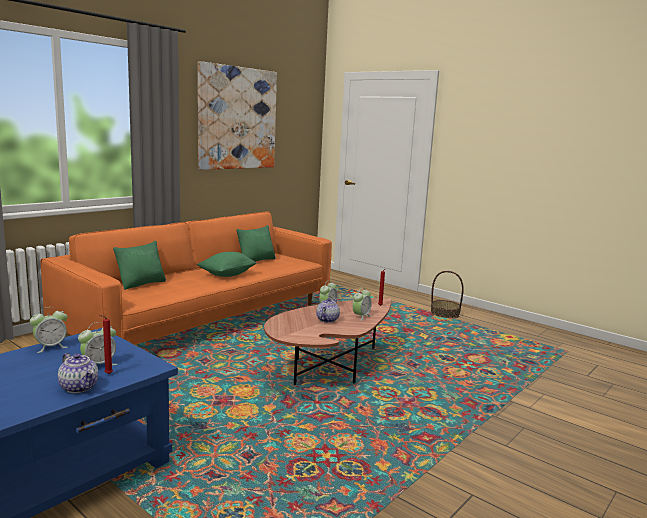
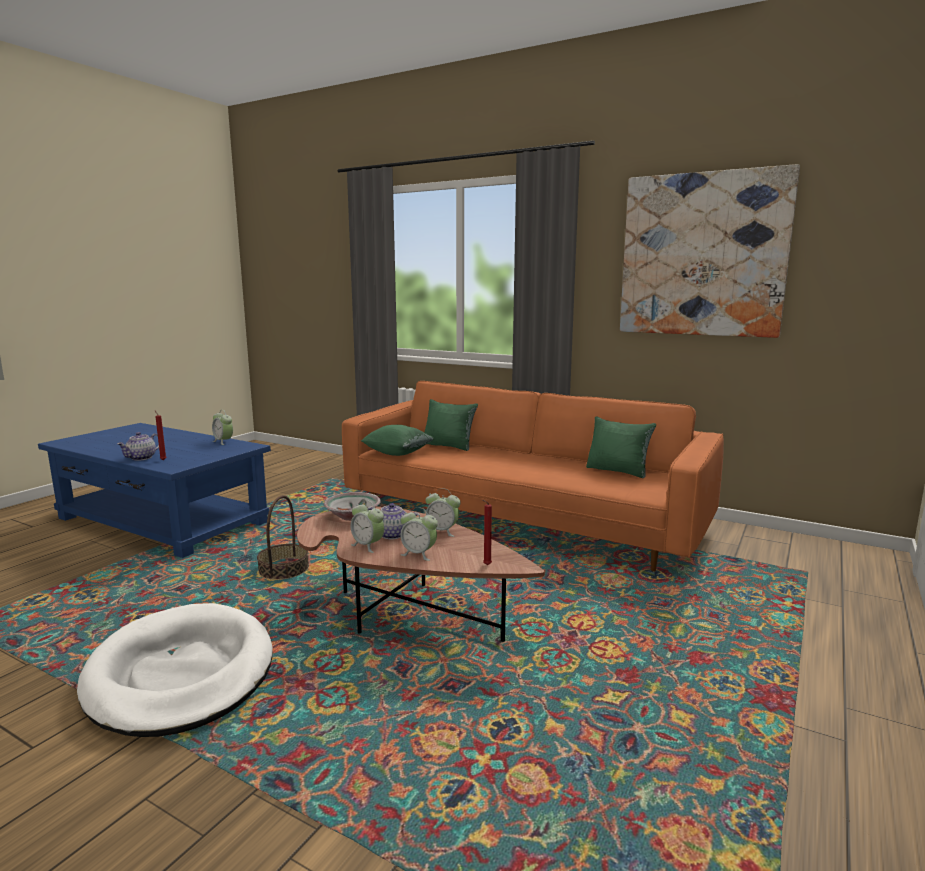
camera: 80 degrees right, 0 degrees up
alarm clock [78,322,117,366] -> alarm clock moved to [351,500,384,553]
green pillow [197,252,256,277] -> green pillow moved to [361,425,435,456]
basket [431,271,464,319] -> basket moved to [257,495,309,580]
none -> white dog bed [77,603,273,737]
none -> bowl [324,492,381,521]

